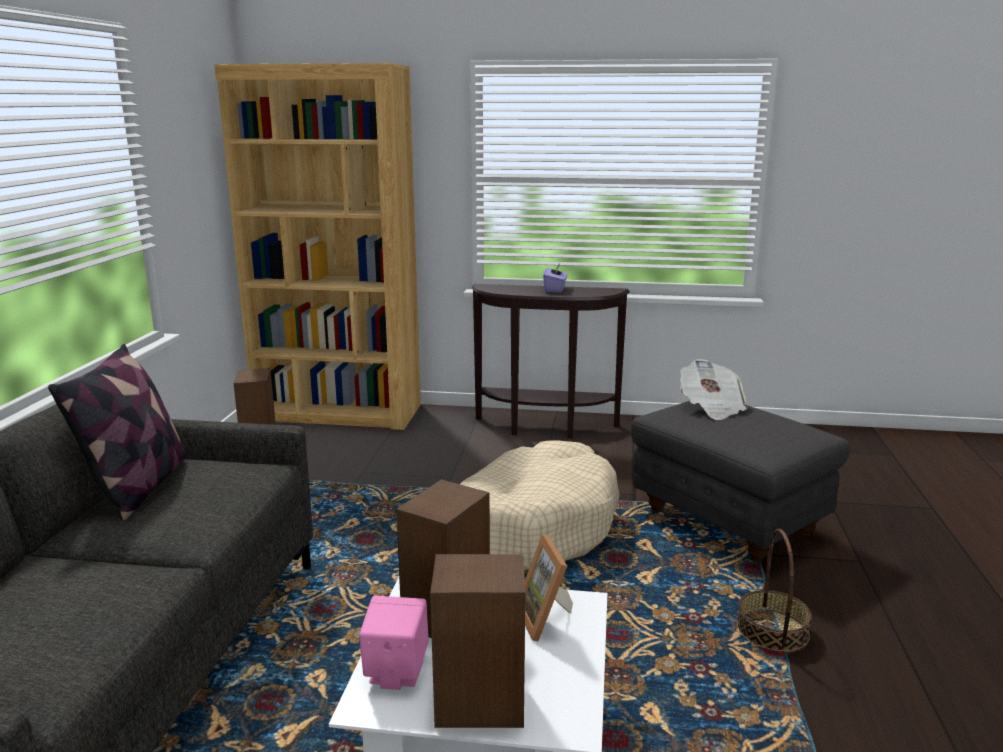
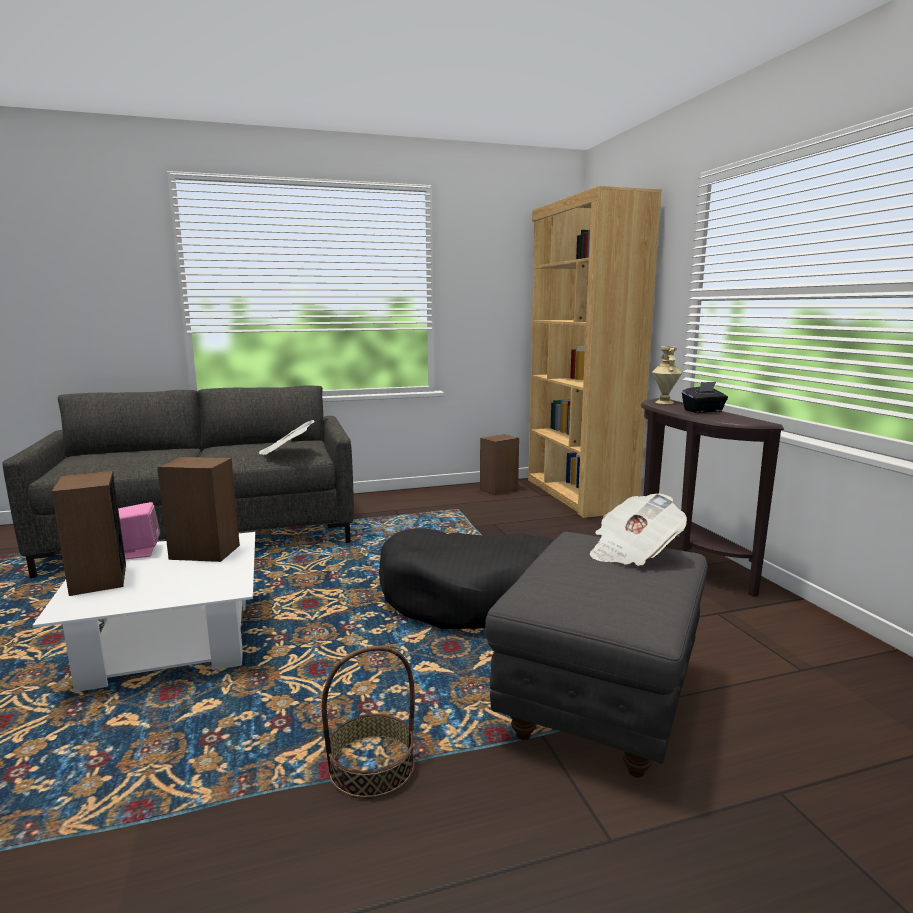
camera: 65 degrees right, 5 degrees down
pillow [48,344,186,521] -> none
beige dog bed [460,440,620,570] -> black dog bed [379,528,554,629]
picture frame [525,534,573,641] -> none
purple tissue box [543,262,567,292] -> black tissue box [682,382,728,413]
none -> newspaper [259,420,314,455]
none -> beige vase [652,346,682,404]

